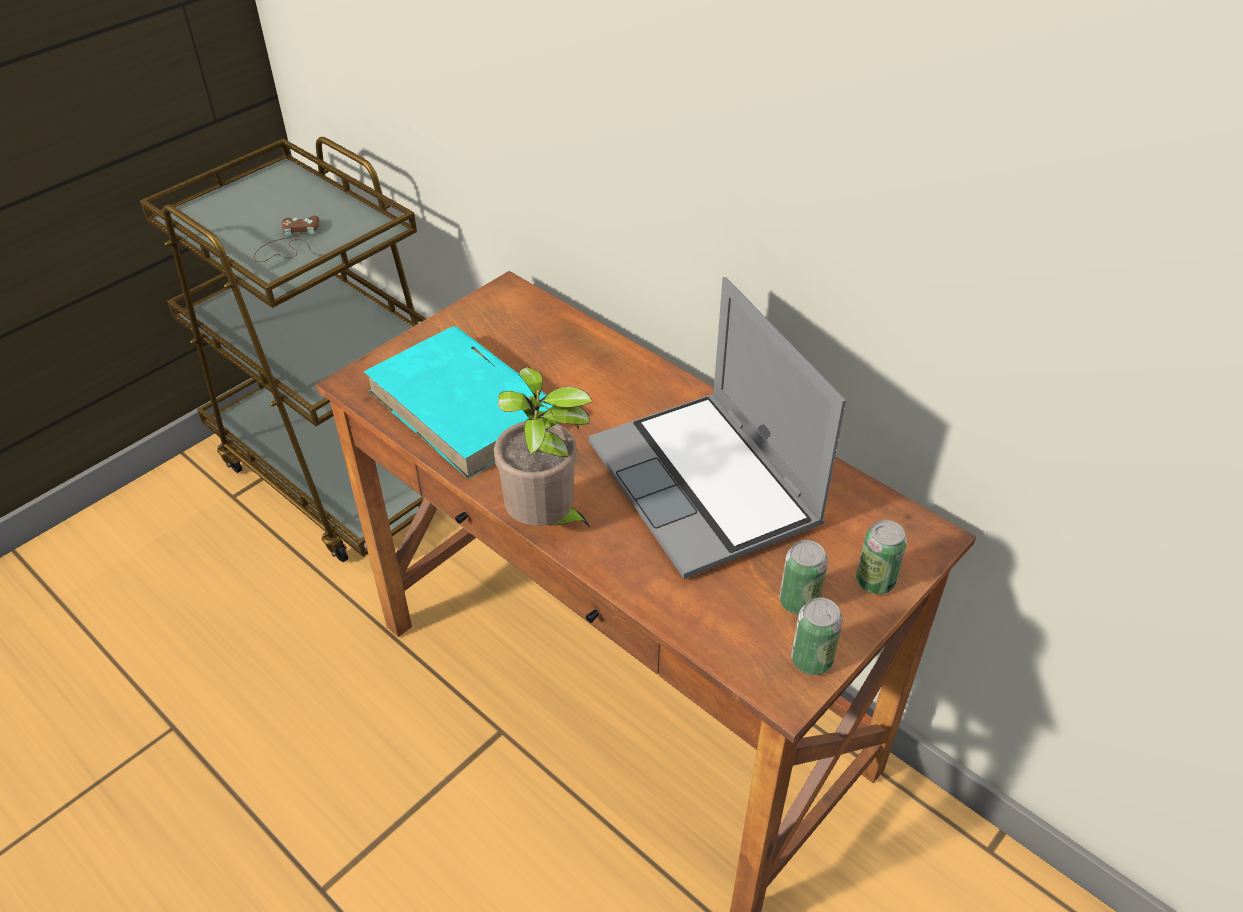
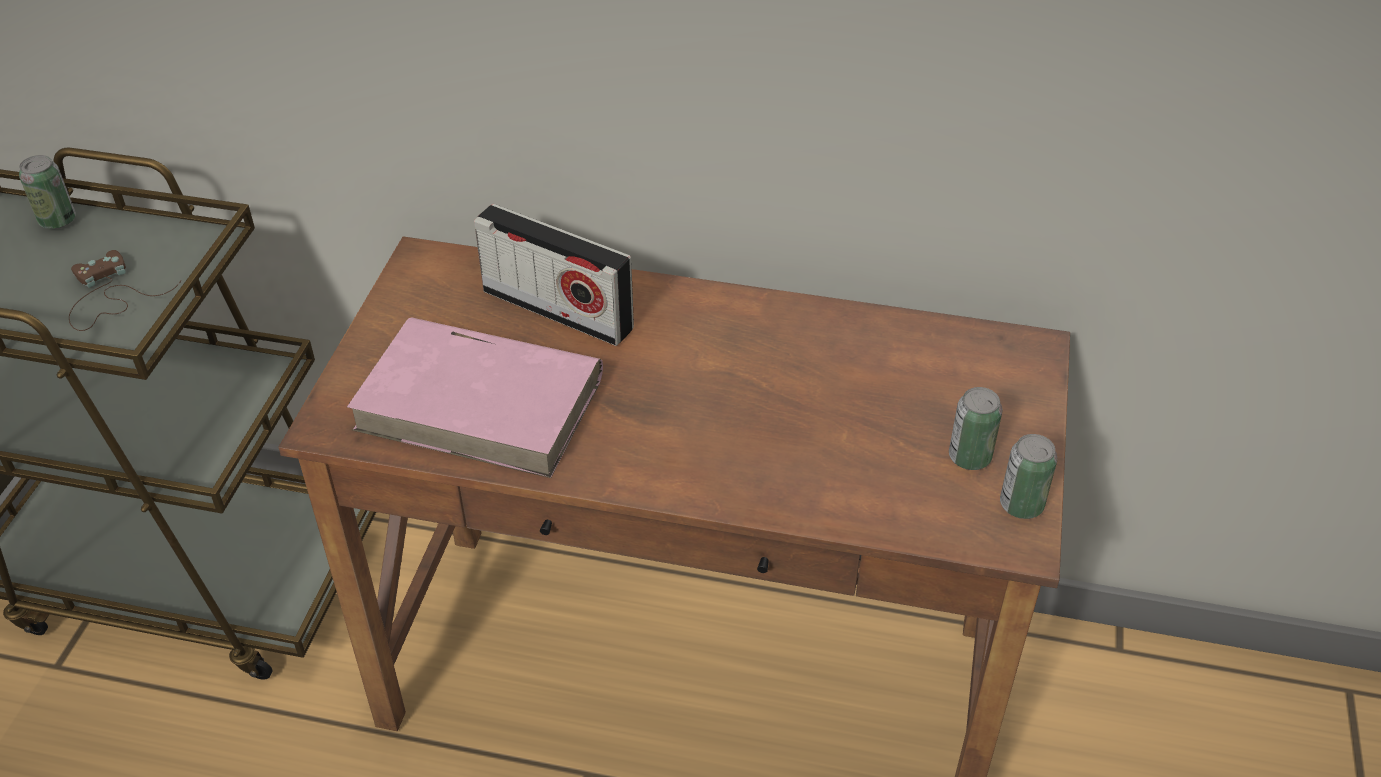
camera: 30 degrees left, 0 degrees up
turquoise book [364,326,560,479] -> pink book [347,318,603,478]
potted plant [494,367,593,529] -> none
laptop [589,277,846,579] -> none
can [856,520,907,594] -> can moved to [19,155,76,229]
none -> radio [474,204,634,346]

